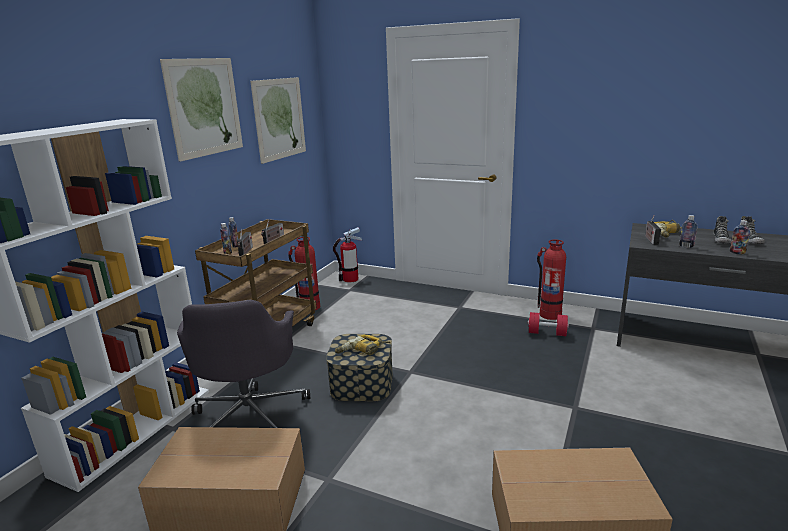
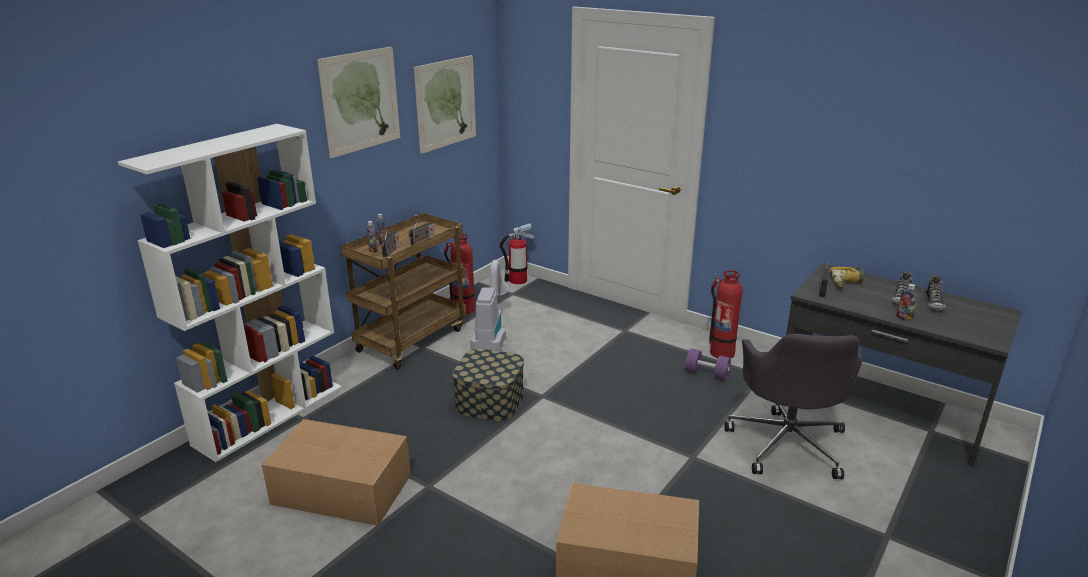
camera: 10 degrees right, 5 degrees up
grey office chair [177,300,310,428] -> grey office chair moved to [724,334,863,479]
power drill [335,335,391,356] -> none
red dumbbell [528,312,569,336] -> purple dumbbell [685,349,731,380]
bottle [679,215,698,248] -> none
none -> vacuum cleaner [470,260,508,351]

